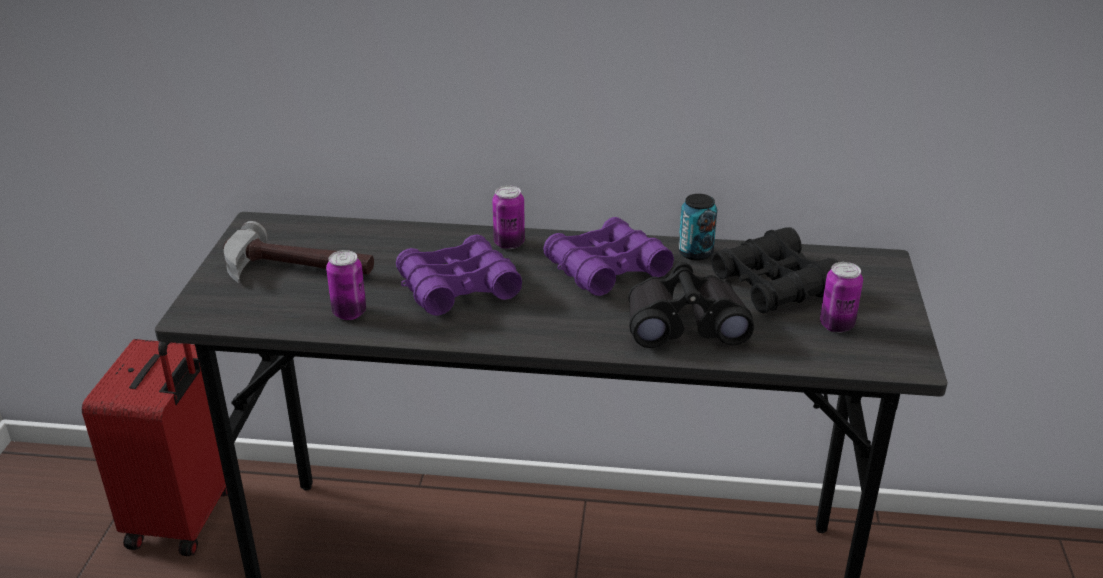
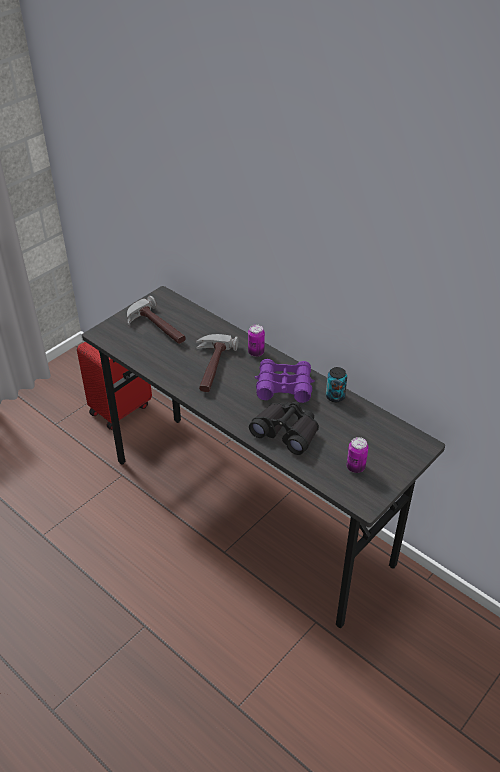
camera: 35 degrees right, 10 degrees up
can [326,250,366,320] -> none
purple binoculars [396,235,522,315] -> hammer [196,334,238,392]
black binoculars [711,227,838,314] -> none

